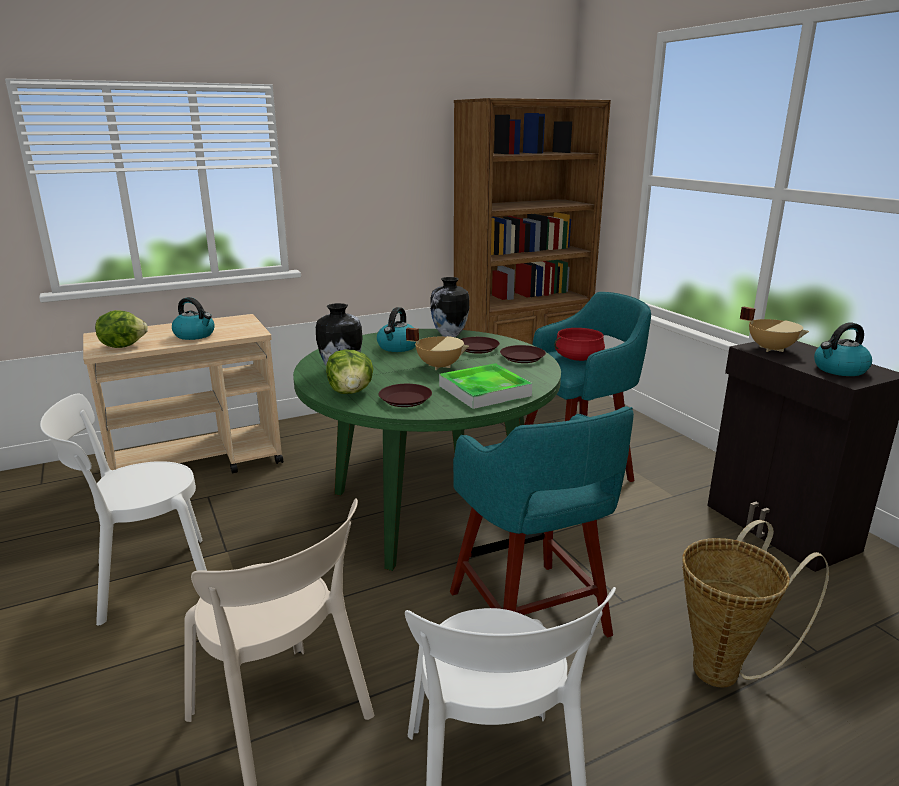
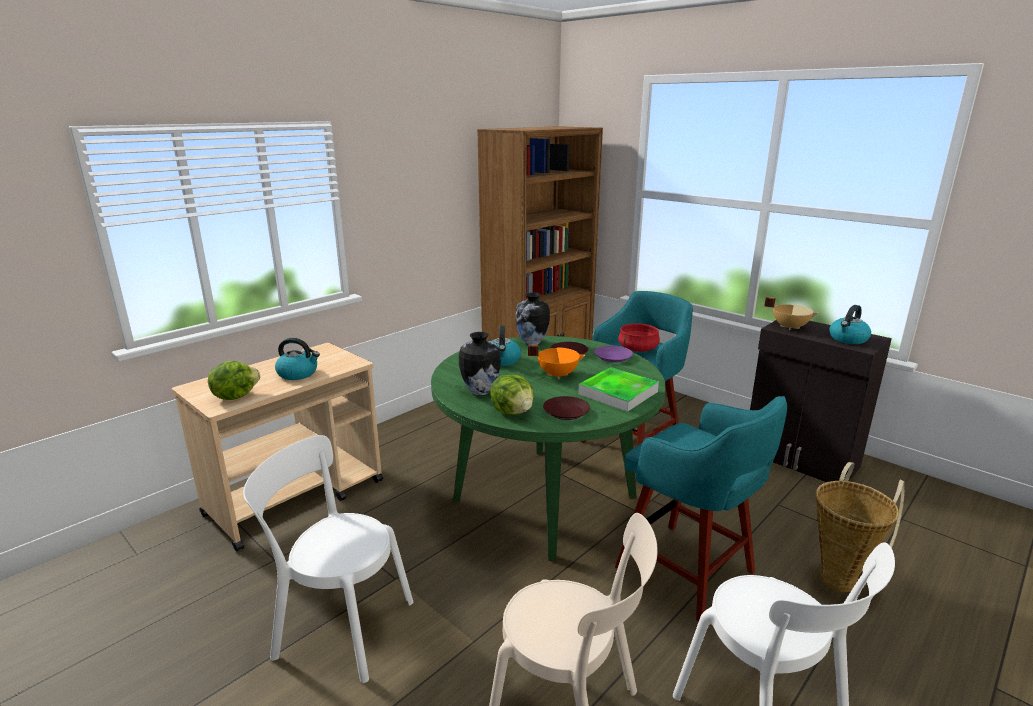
camera: 20 degrees left, 0 degrees up
white chair [40,394,207,626] -> white chair turned 60 degrees clockwise [243,435,413,683]
beige cooking pot [406,328,469,370] -> orange cooking pot [528,345,586,379]
brown plate [500,345,546,363] -> purple plate [594,346,633,362]

